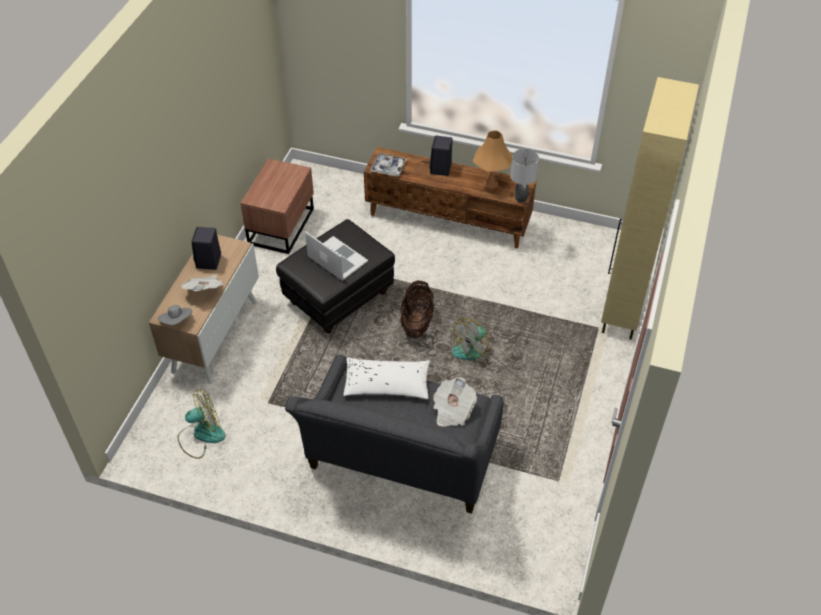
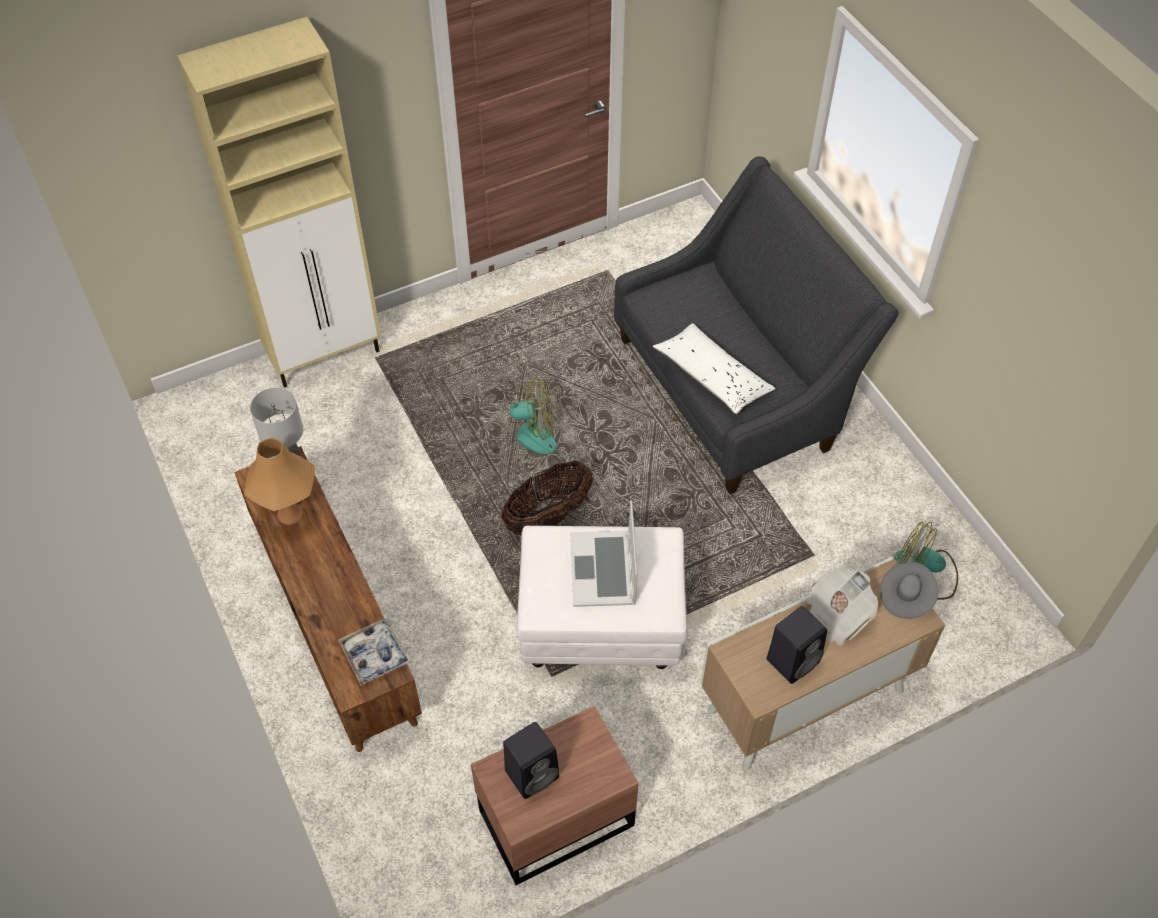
camera: 135 degrees left, 5 degrees up
black ottoman [276,219,395,333] -> white ottoman [516,526,688,669]
black speaker [430,136,453,176] -> black speaker moved to [503,722,559,799]
newspaper [433,377,477,427] -> none

